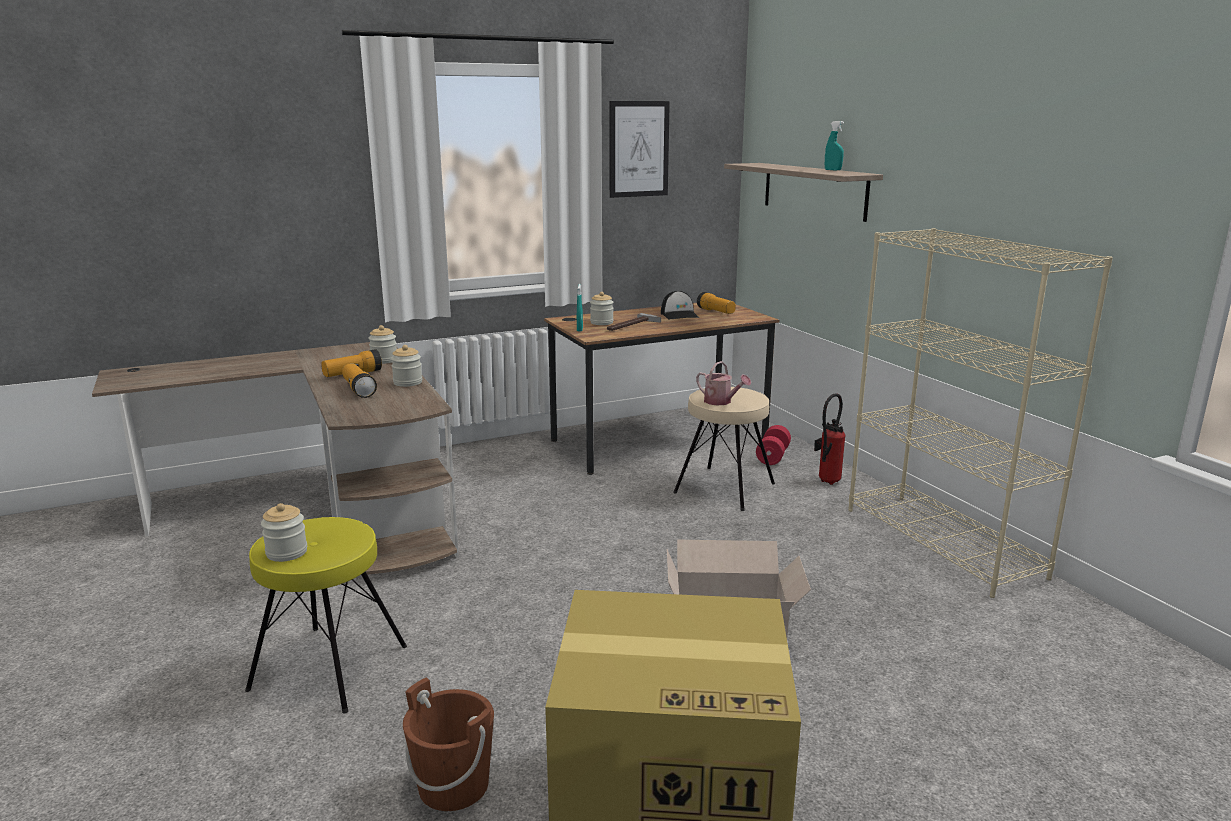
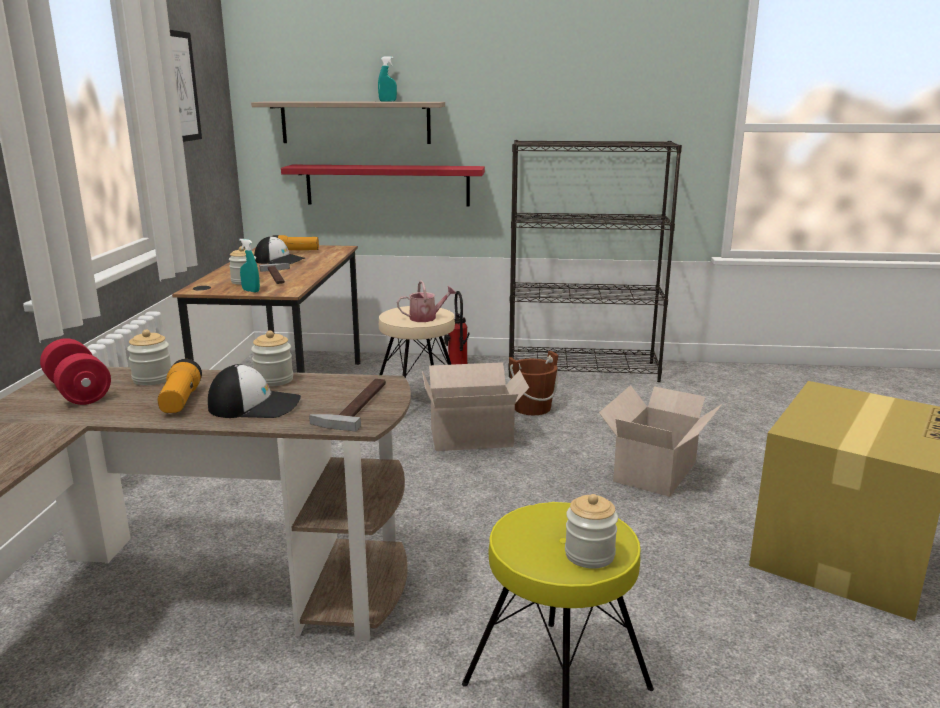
camera: 60 degrees left, 0 degrees up
flashlight [342,364,377,398] -> cap [208,364,301,418]
brown bucket [403,677,494,811] -> brown bucket moved to [509,351,558,415]
red dumbbell [756,425,791,465] -> red dumbbell moved to [40,338,111,405]
beige bookcase [848,228,1113,598] -> black bookcase [508,140,682,382]
none -> red shelf [281,165,485,206]
none -> hammer [309,379,386,432]
none -> cardboard box [422,362,529,451]

